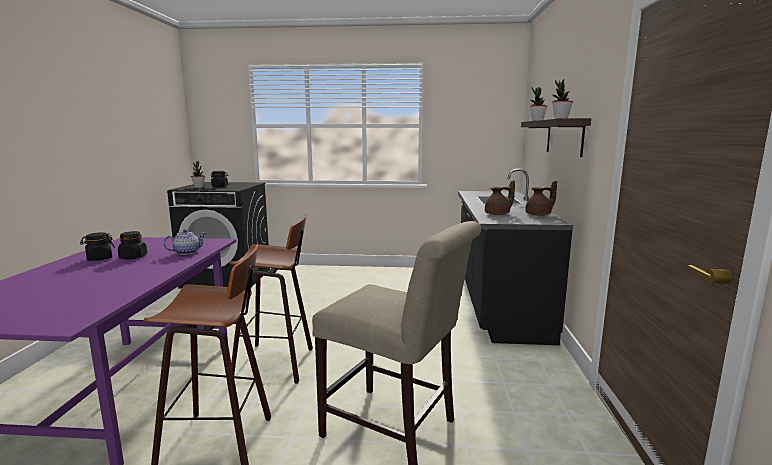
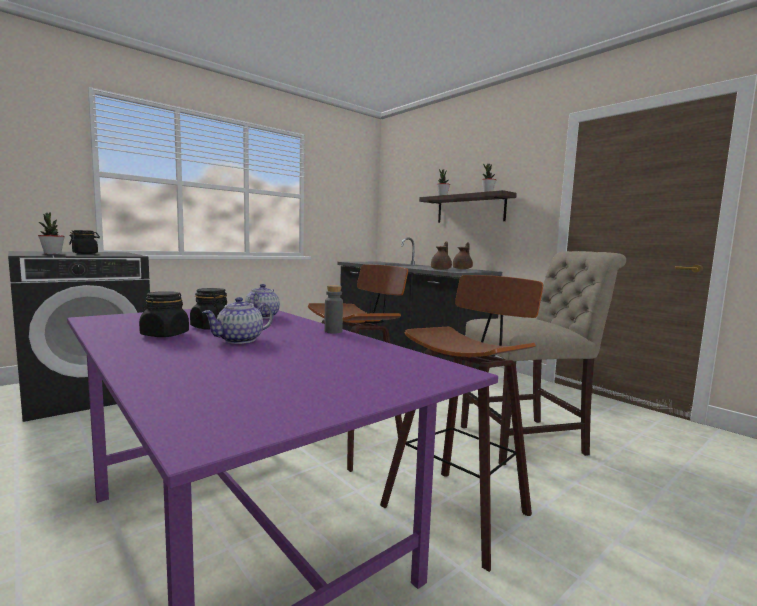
camera: 45 degrees left, 5 degrees down
none -> teapot [202,297,273,344]
none -> grey bottle [324,285,343,334]

